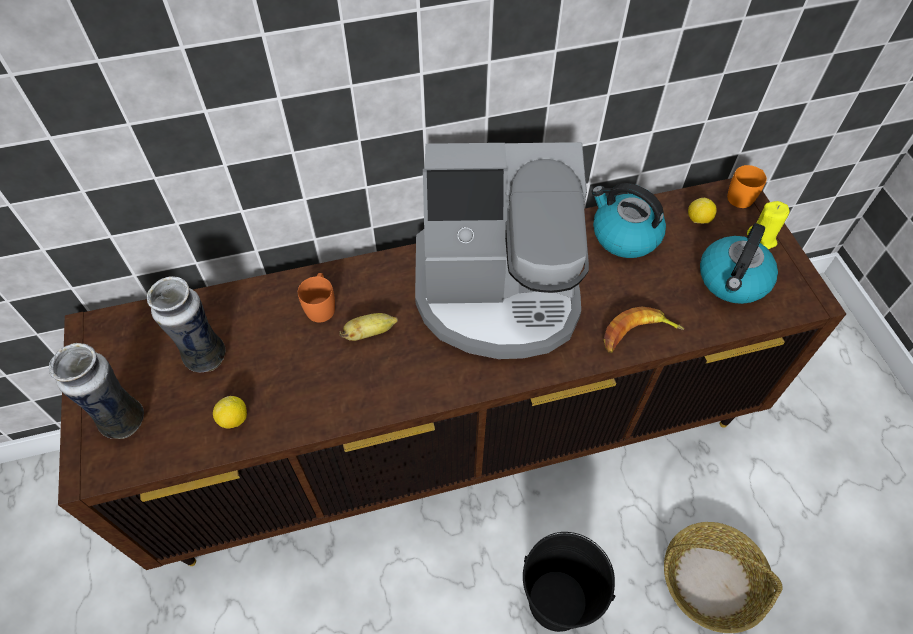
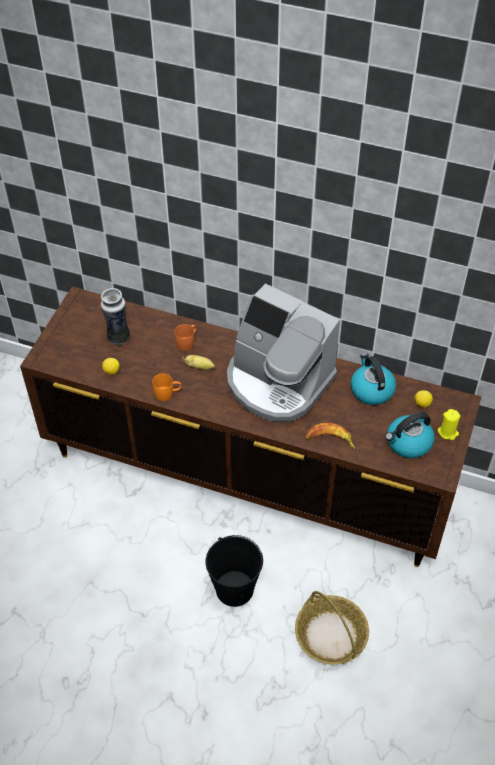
camera: 35 degrees right, 5 degrees down
vase [49,343,144,439] -> none
orange mug [727,165,767,208] -> orange mug moved to [152,373,181,401]

